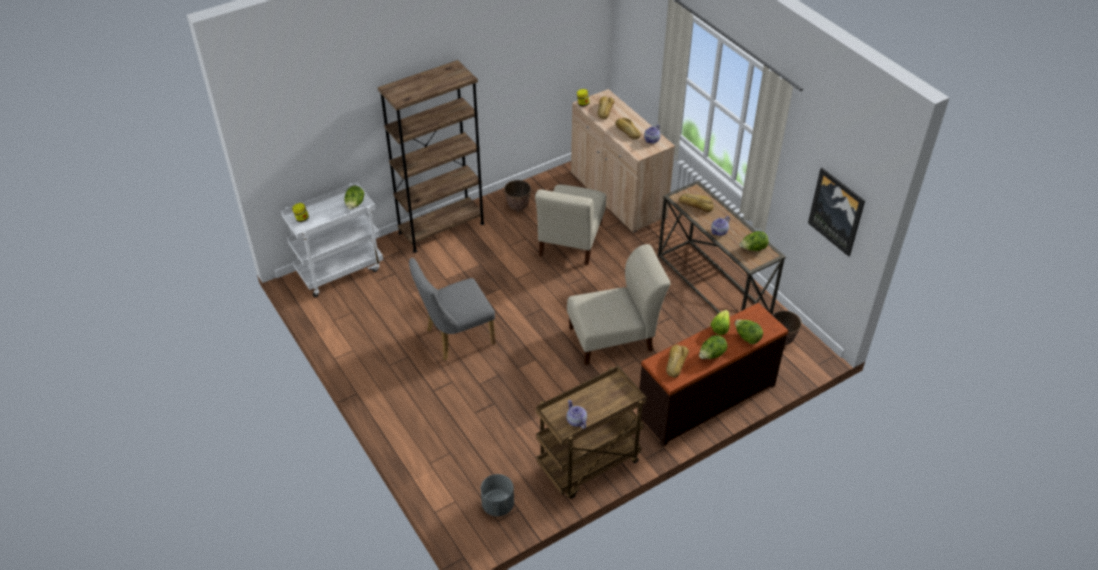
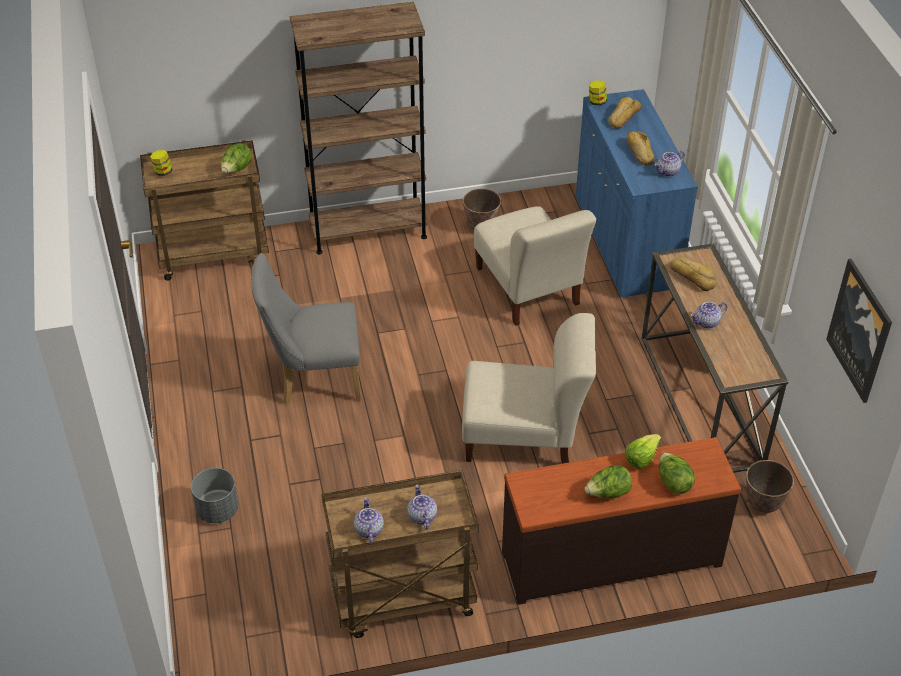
camera: 20 degrees right, 0 degrees up
white cart [281,182,383,298] -> brown cart [140,140,269,281]
grey planter [481,474,514,516] -> grey planter moved to [191,468,239,523]
beige chair [535,185,606,265] -> beige chair turned 60 degrees counterclockwise [474,206,596,325]
beige cabinet [571,89,675,232] -> blue cabinet [576,89,698,299]
bread [666,344,689,377] -> none
lettuce [739,231,769,251] -> none
none -> teapot [407,485,437,529]

